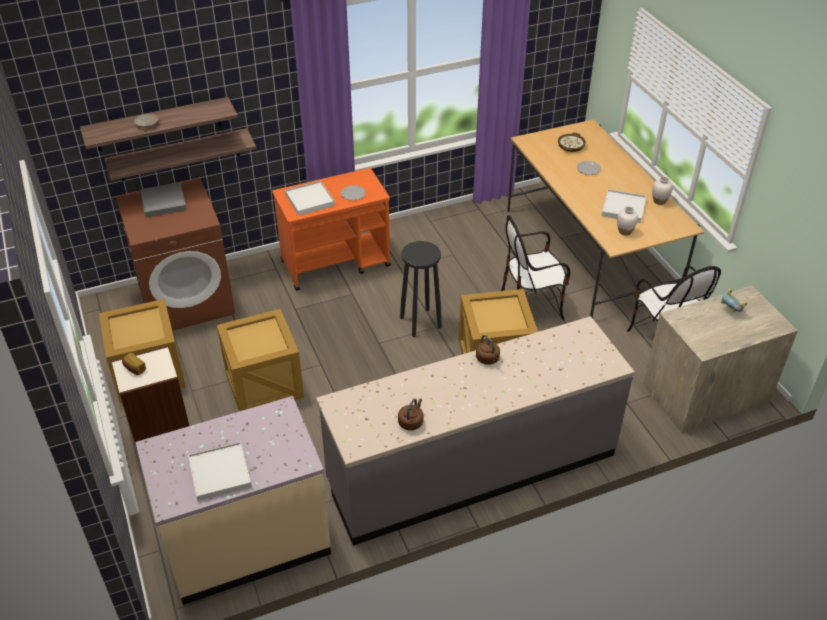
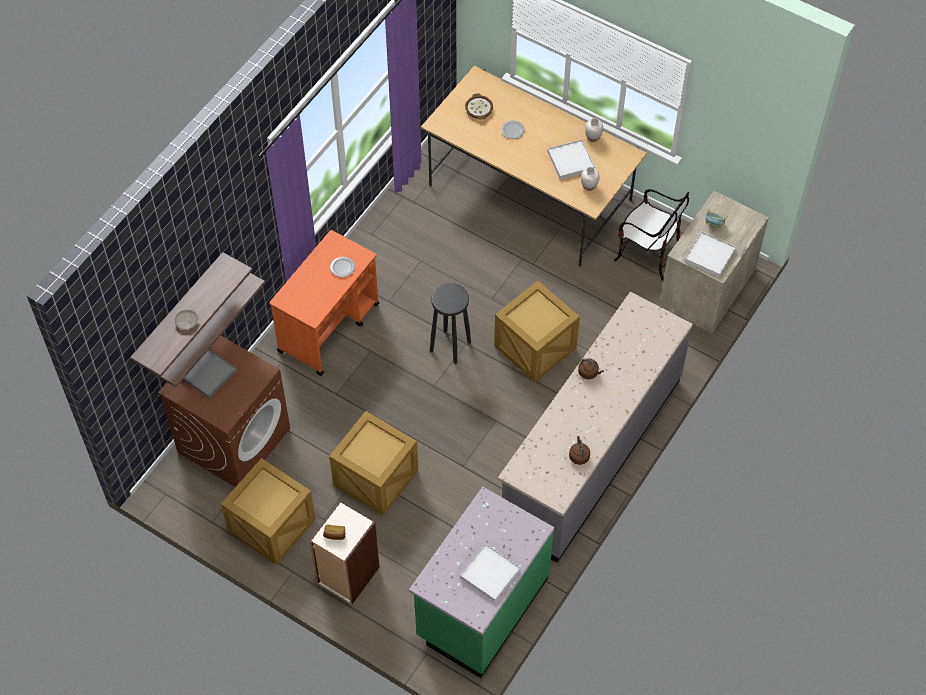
camera: 35 degrees left, 15 degrees up
beige counter [135,396,331,605] -> green counter [409,487,554,678]
white tray [285,181,335,216] -> white tray moved to [685,232,736,277]
chair [501,215,570,320] -> none

